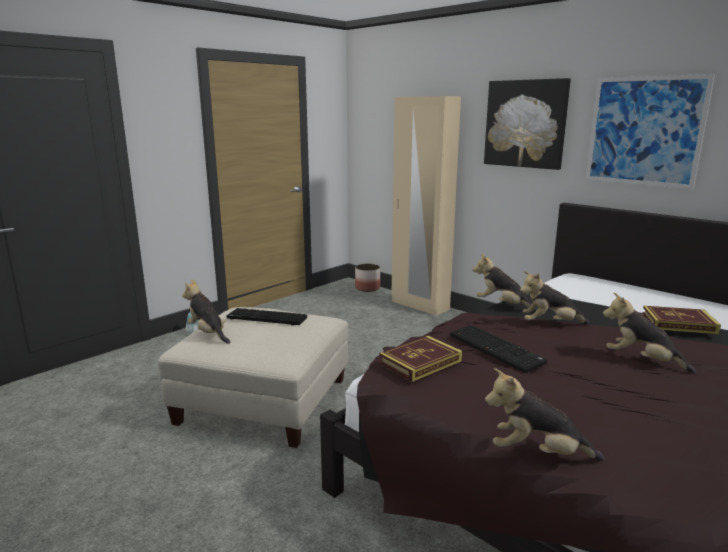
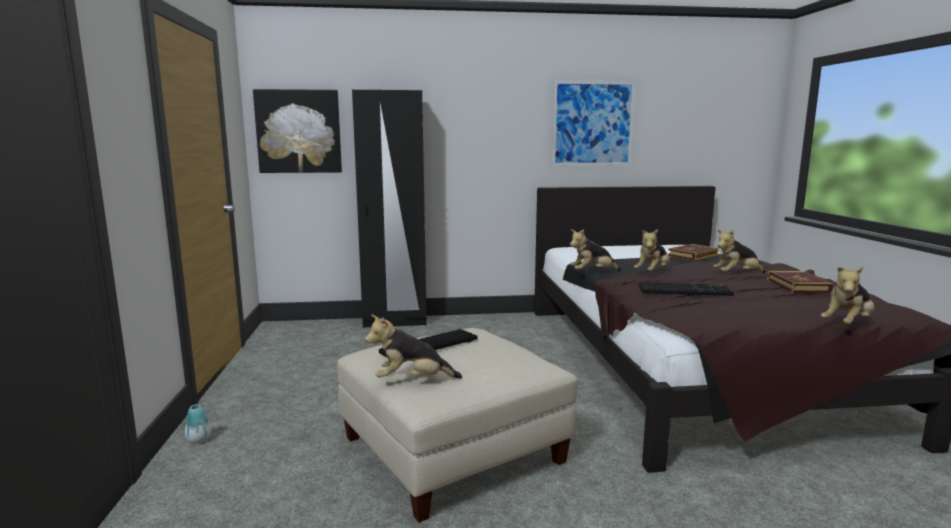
camera: 50 degrees left, 5 degrees down
planter [355,264,380,292] -> none
book [379,336,462,382] -> book moved to [767,271,834,293]
beige wardrobe [391,96,461,316] -> black wardrobe [352,90,427,328]
picture [484,78,571,170] -> picture moved to [253,89,342,173]

